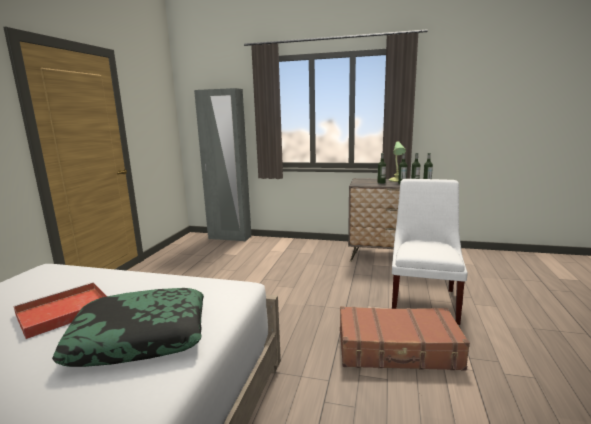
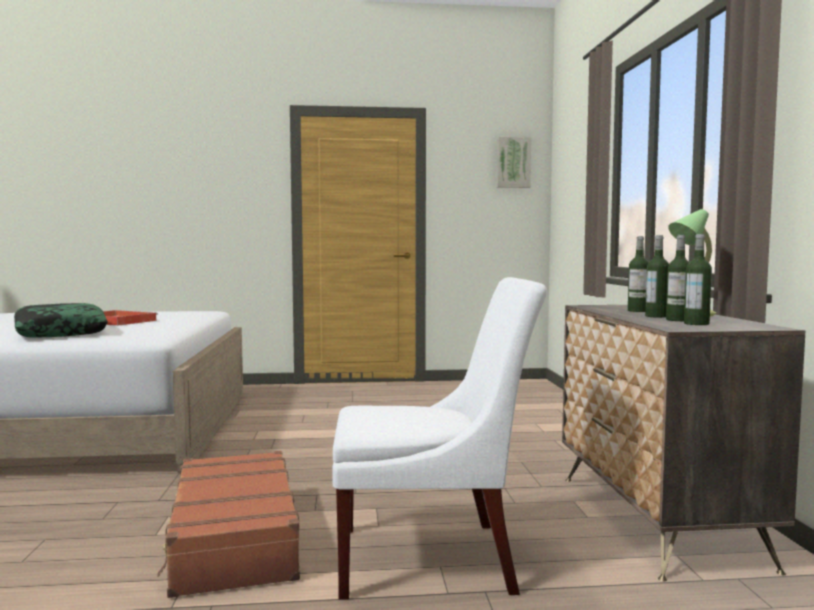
camera: 70 degrees right, 10 degrees down
grey wardrobe [194,88,251,241] -> none
none -> picture [497,137,531,188]

